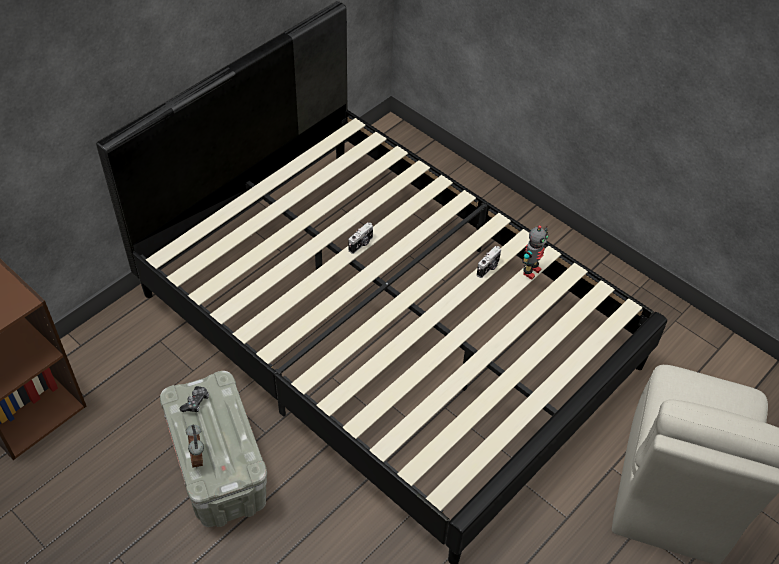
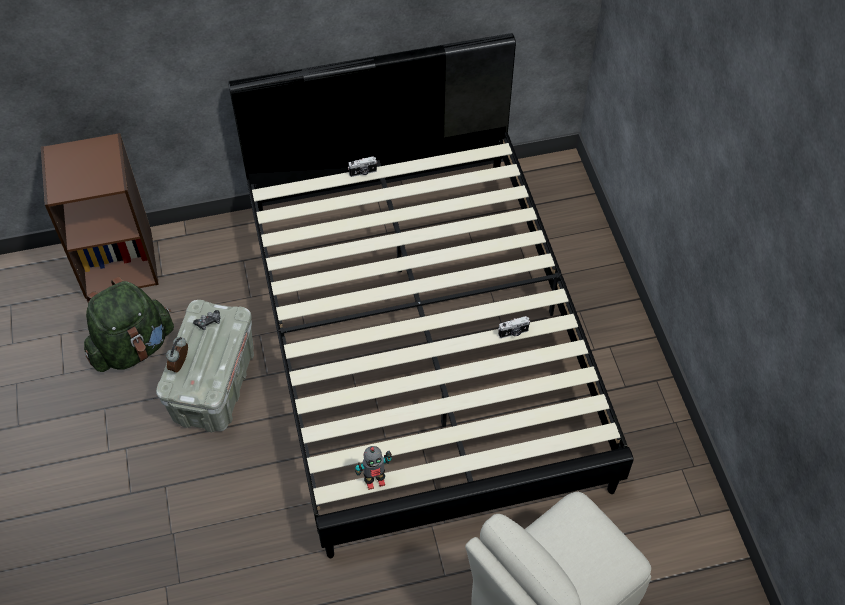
camera: 35 degrees right, 5 degrees up
camera [349,222,373,254] -> camera moved to [348,156,377,177]
toy robot [522,225,548,280] -> toy robot moved to [355,446,392,490]
none -> green backpack [84,277,174,372]

